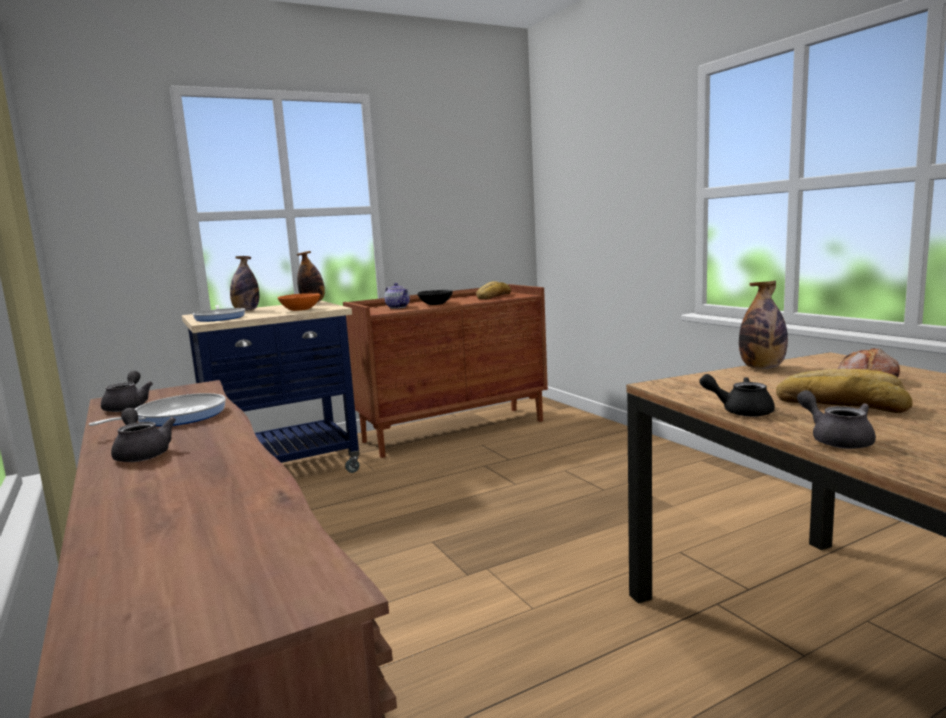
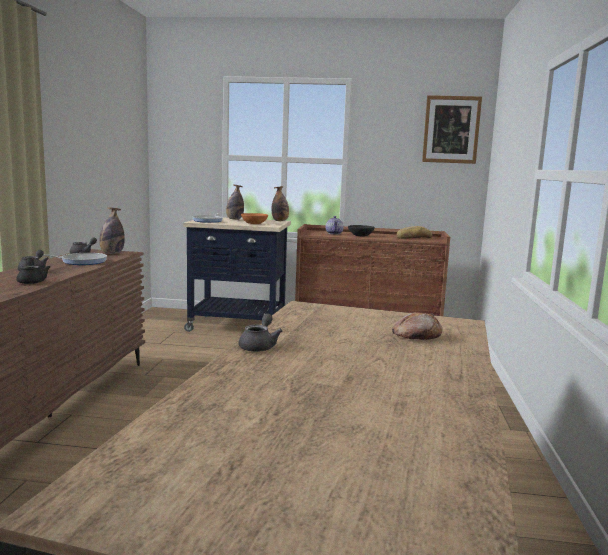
camera: 35 degrees right, 0 degrees up
black teapot [699,374,775,417] -> black teapot moved to [17,258,50,284]
bottle [739,281,788,369] -> bottle moved to [99,207,125,254]
bread [776,369,913,413] -> none
none -> picture [422,95,482,164]

